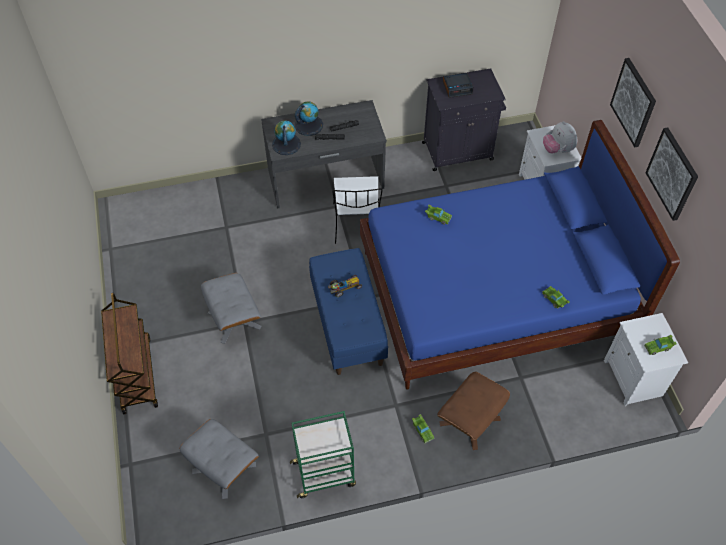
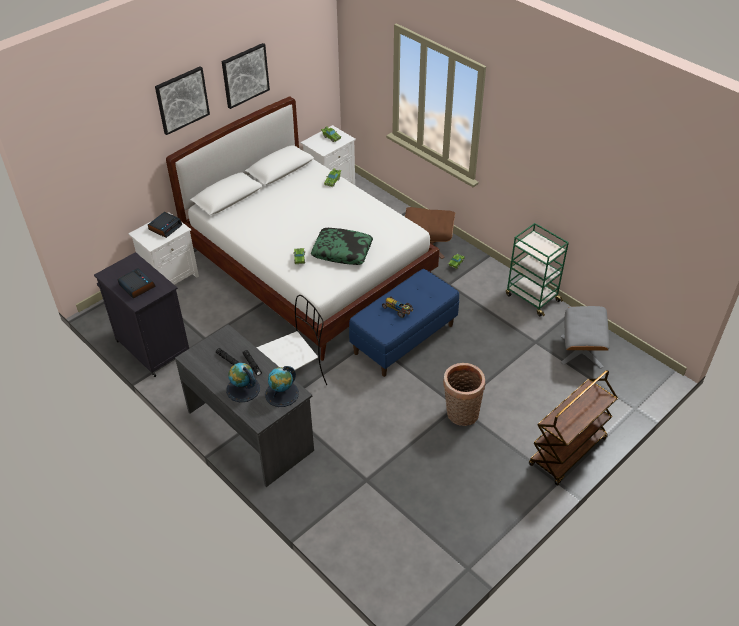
camera: 120 degrees left, 10 degrees down
grey ottoman [201,273,262,344] -> basket [443,363,486,426]
blue bed [360,120,680,390] -> white bed [166,97,439,361]
plush toy [543,121,577,153] -> alarm clock [148,212,182,238]
none -> pillow [311,228,373,265]

